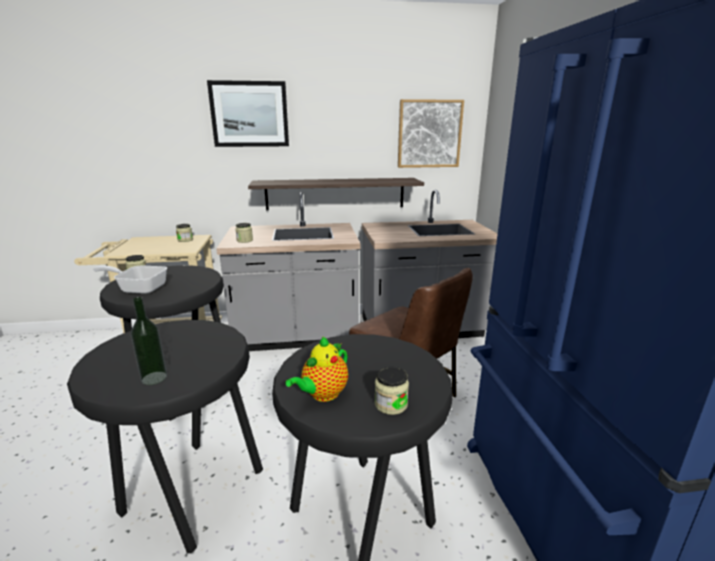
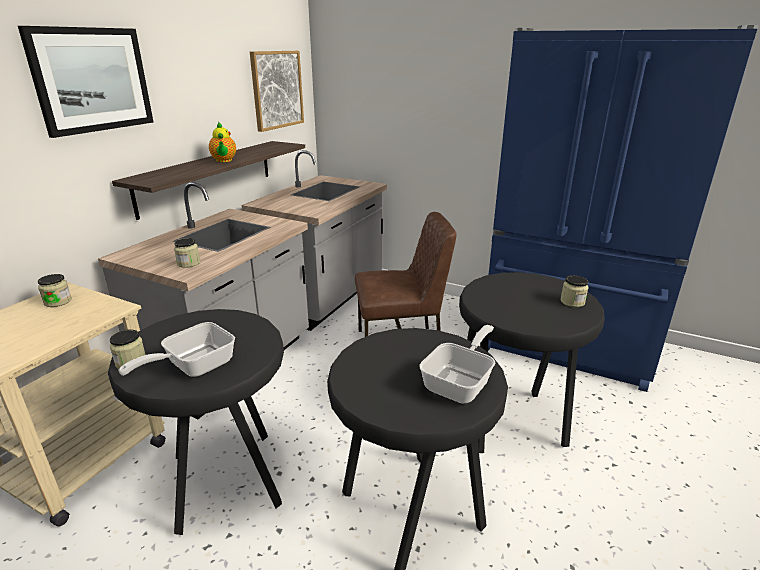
camera: 55 degrees left, 5 degrees up
bottle [131,297,167,385] -> frying pan [419,325,495,403]
teapot [285,336,348,402] -> teapot moved to [209,122,236,162]

